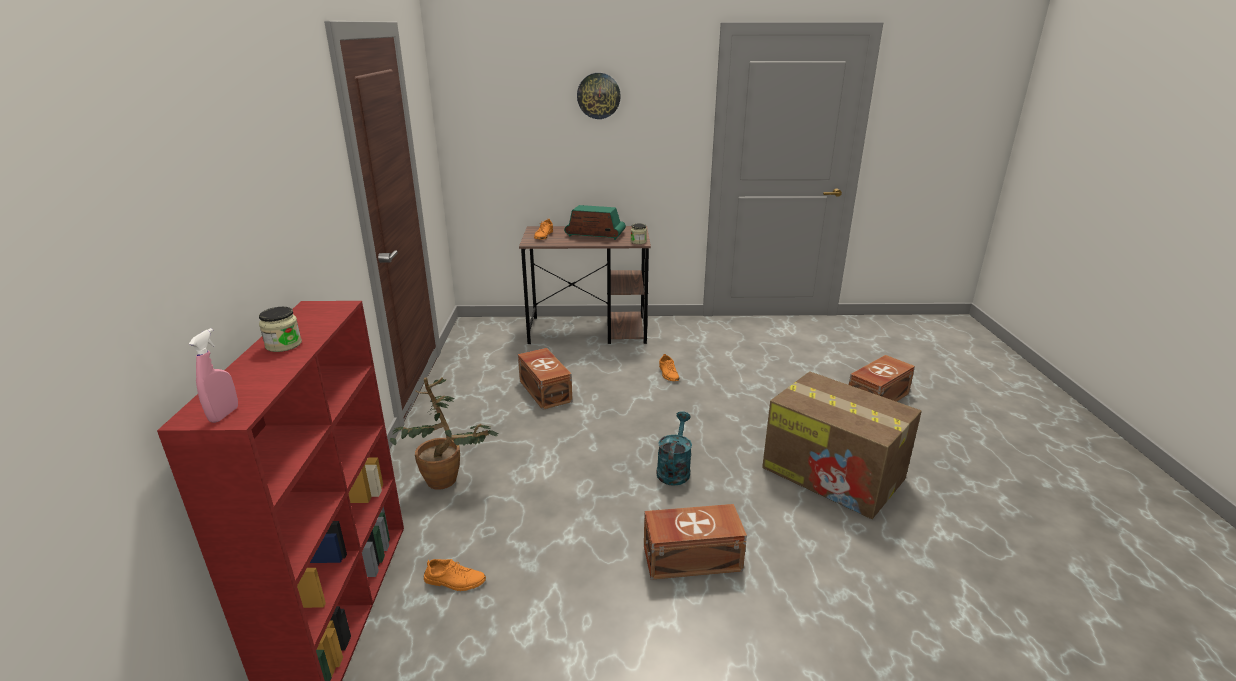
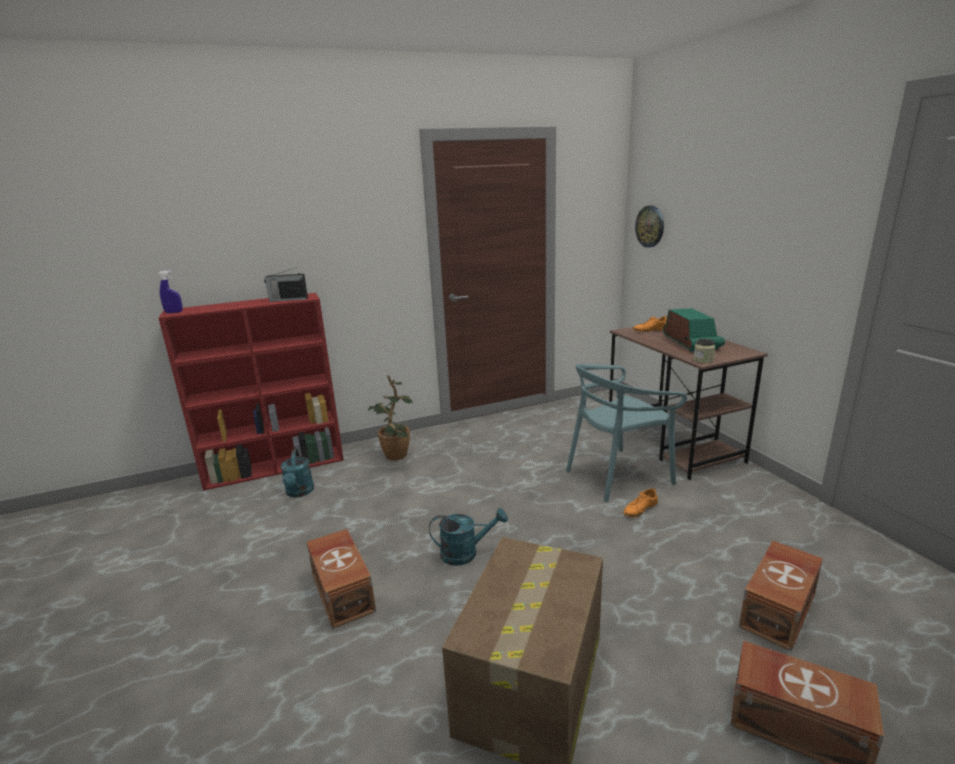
camera: 70 degrees right, 5 degrees down
pink spray bottle [189,328,238,423] -> blue spray bottle [158,270,183,313]
jar [259,307,302,352] -> none
orange shoe [424,559,486,591] -> turquoise watering can [281,449,314,497]
brown storage box [518,348,572,410] -> brown storage box moved to [739,541,823,652]
wall clock [577,73,621,119] -> wall clock moved to [635,206,664,248]
none -> radio [264,267,308,302]
none -> turquoise chair [566,364,687,502]

